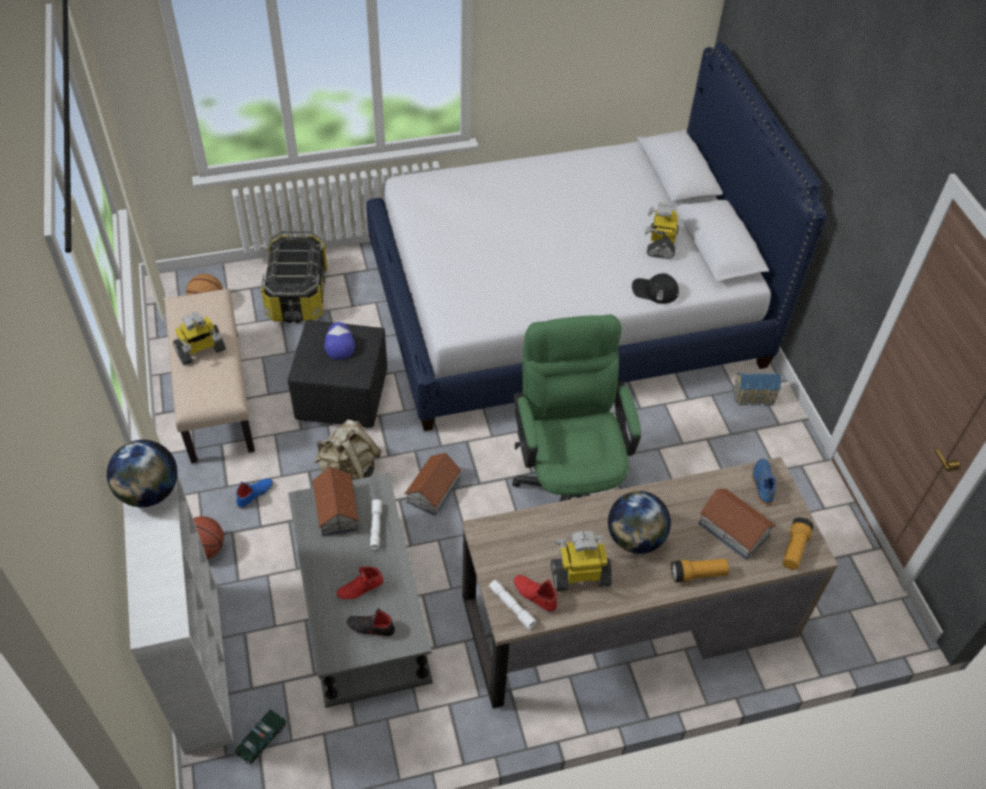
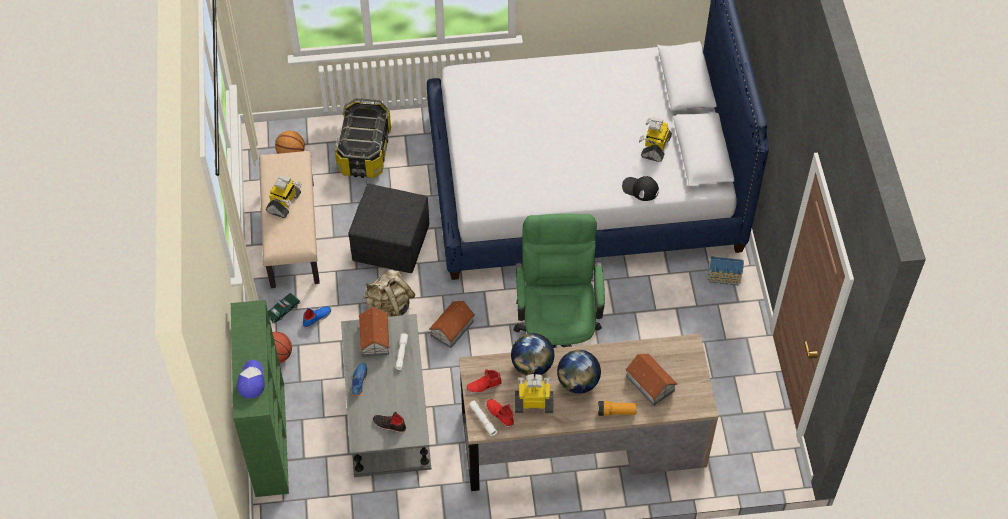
camera: 10 degrees right, 5 degrees up
globe [107,440,178,507] -> globe moved to [511,333,554,377]
white bookcase [123,475,234,755] -> green bookcase [231,300,289,497]
toy robot [173,312,226,366] -> toy robot turned 45 degrees counterclockwise [266,175,302,218]
toy car [234,709,288,766] -> toy car moved to [268,293,301,324]
cap [324,322,355,360] -> cap moved to [237,360,265,399]
red shoe [336,566,383,601] -> red shoe moved to [466,369,502,394]
blue shoe [752,458,776,505] -> blue shoe moved to [351,363,368,397]
flashlight [783,517,814,570] -> none

